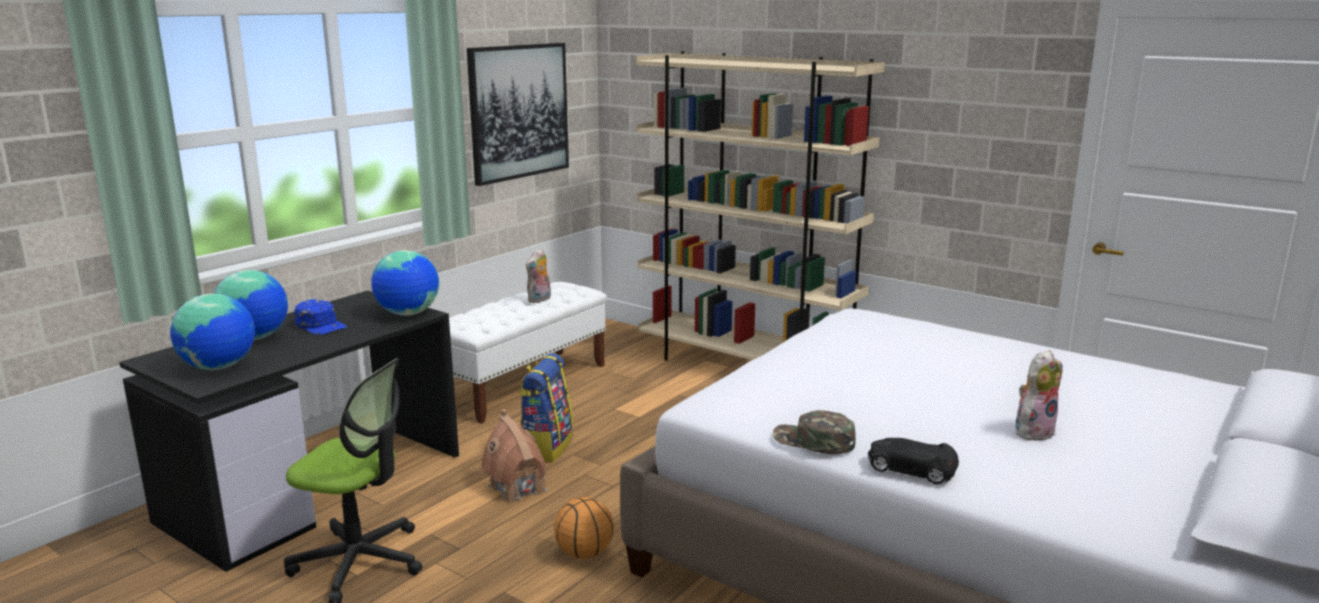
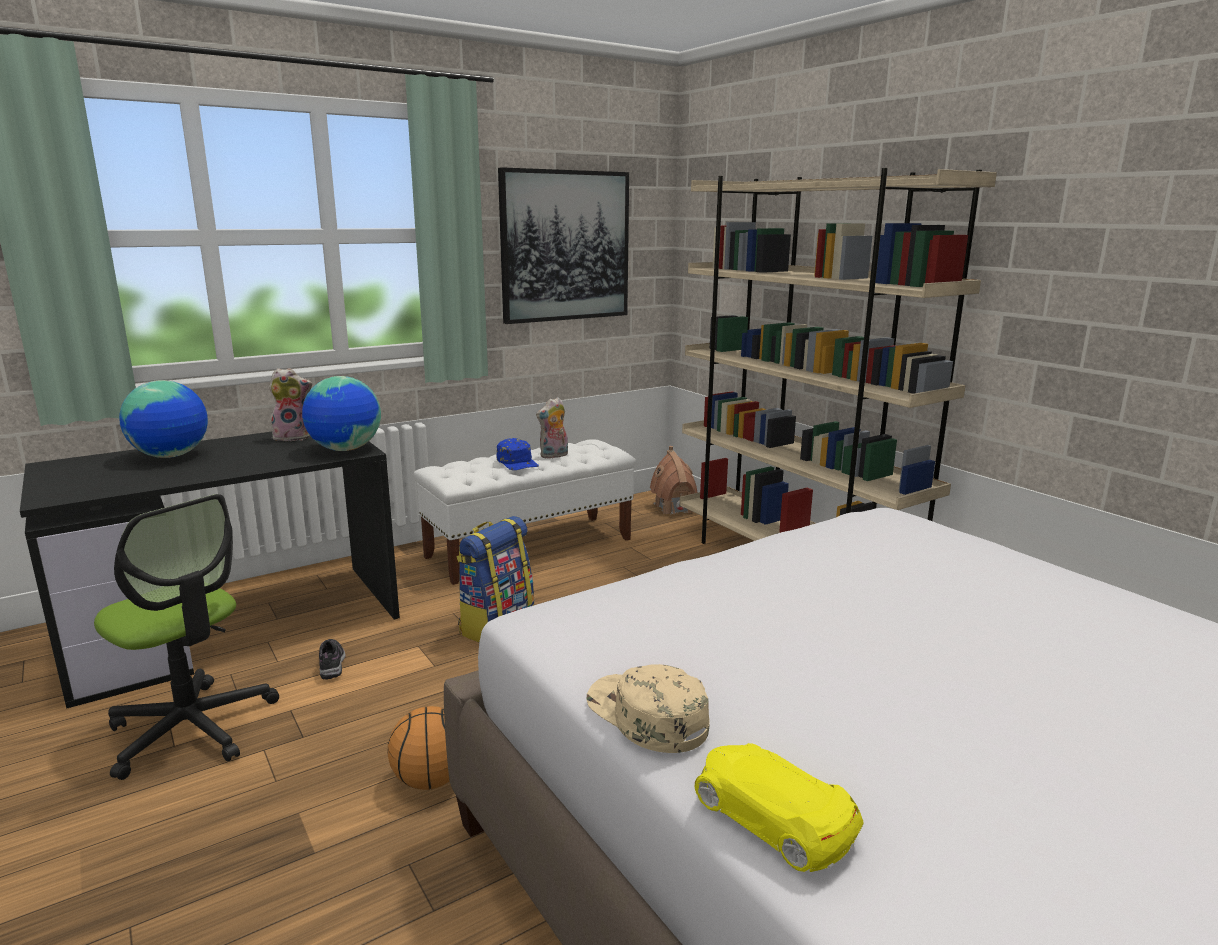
camera: 20 degrees right, 0 degrees up
globe [170,294,255,370] -> none
blue cap [295,299,347,335] -> blue cap moved to [496,438,539,470]
toy house [481,409,547,501] -> toy house moved to [650,446,697,514]
green cap [773,410,856,454] -> beige cap [587,664,710,753]
black toy car [868,438,959,484] -> yellow toy car [695,743,863,872]
plush toy [1015,350,1063,440] -> plush toy moved to [269,368,312,441]
none -> shoe [319,639,346,680]

